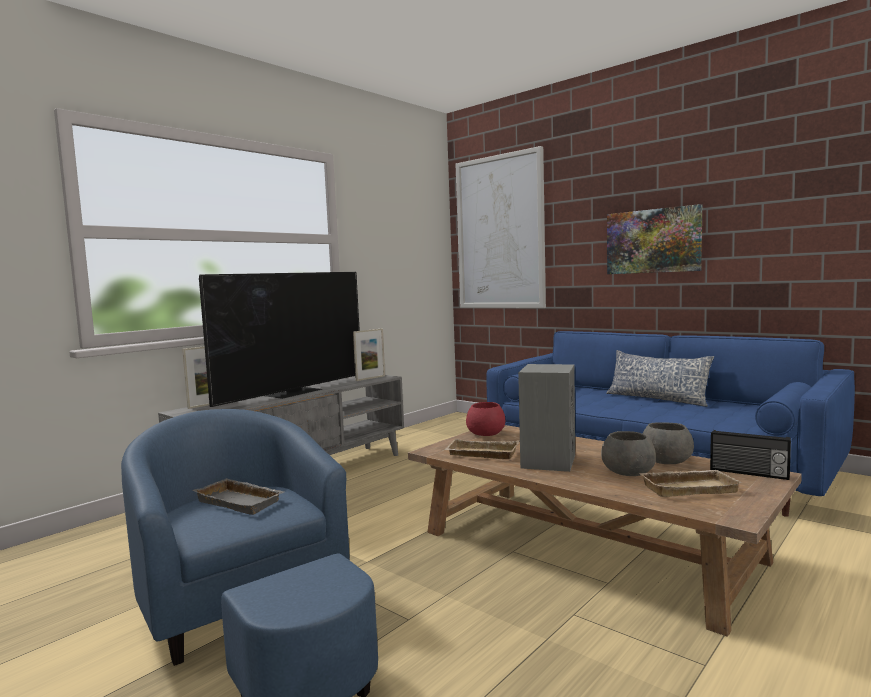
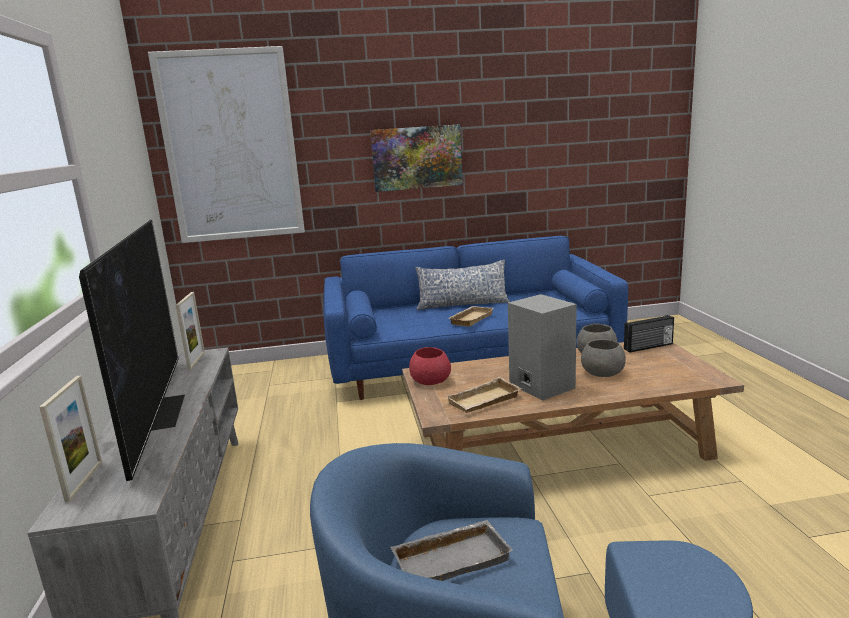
camera: 50 degrees left, 10 degrees up
beige tray [639,470,742,497] -> beige tray moved to [449,306,494,327]

